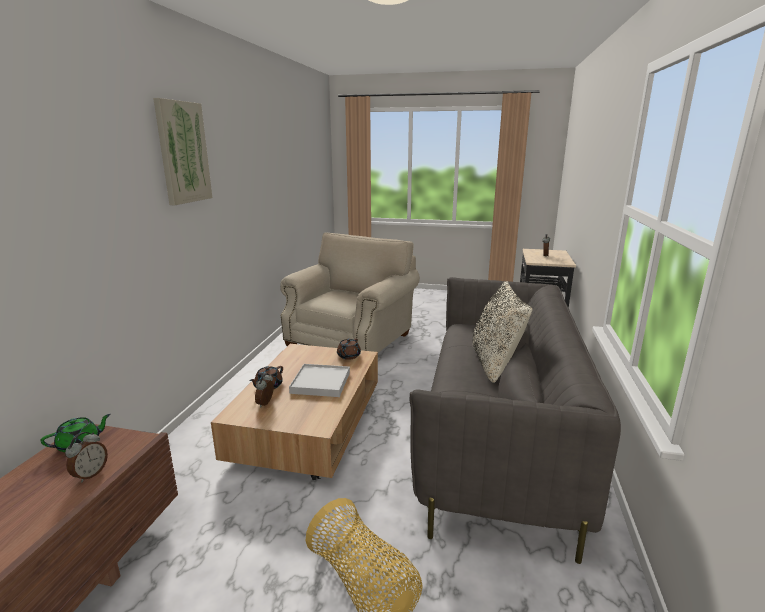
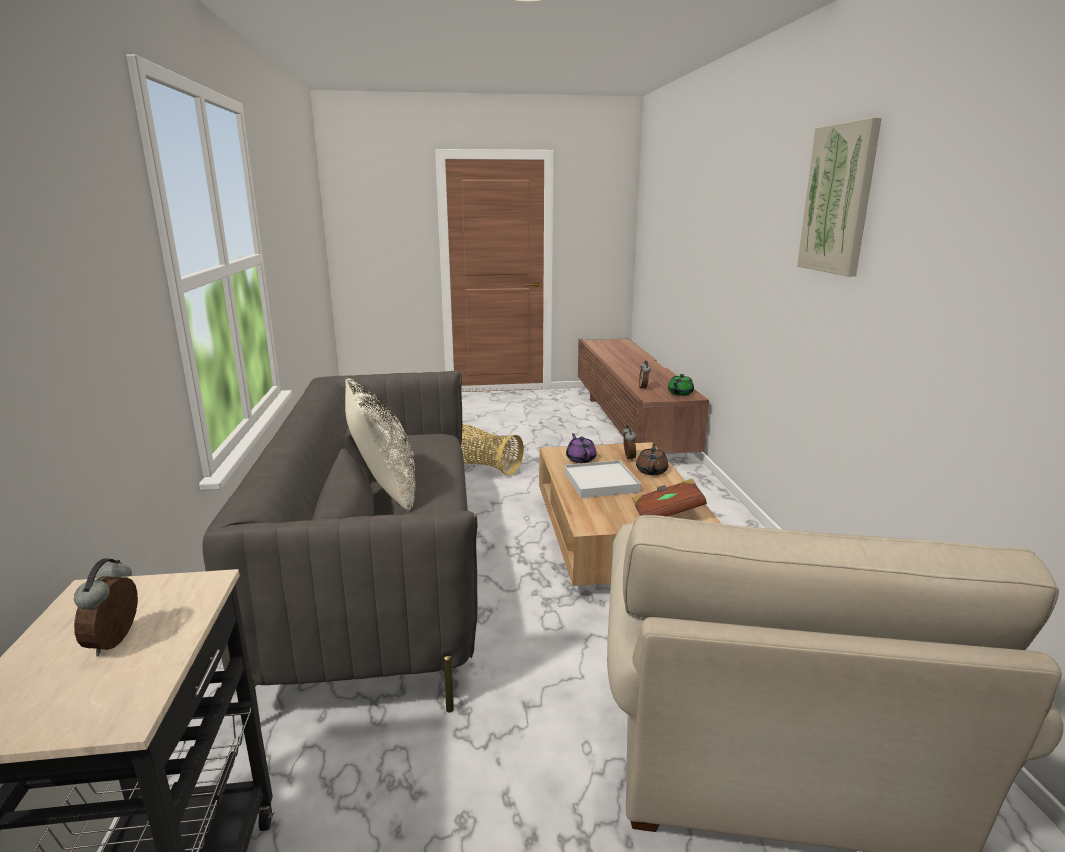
camera: 160 degrees right, 0 degrees up
brown teapot [337,338,361,360] -> none
none -> purple teapot [566,433,597,463]
none -> brown book [632,479,707,516]

